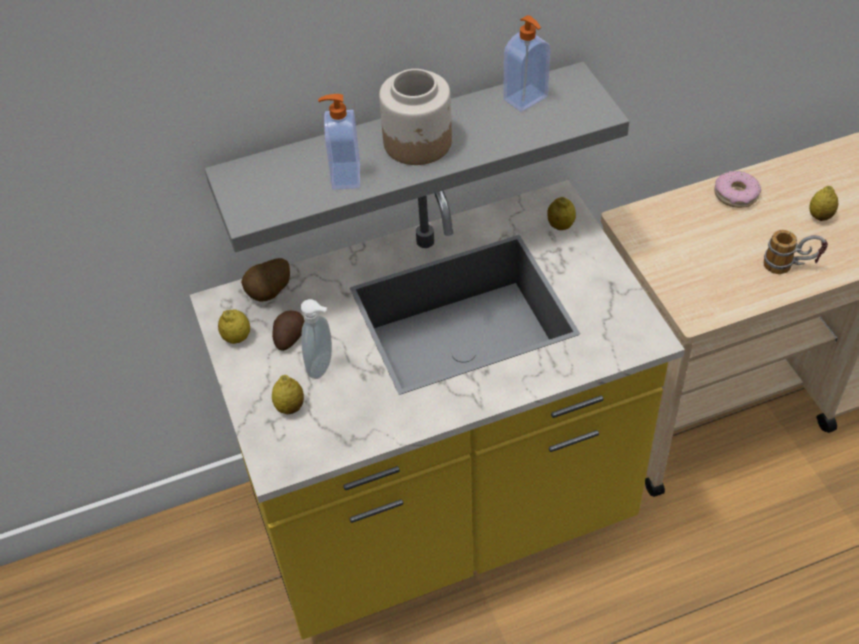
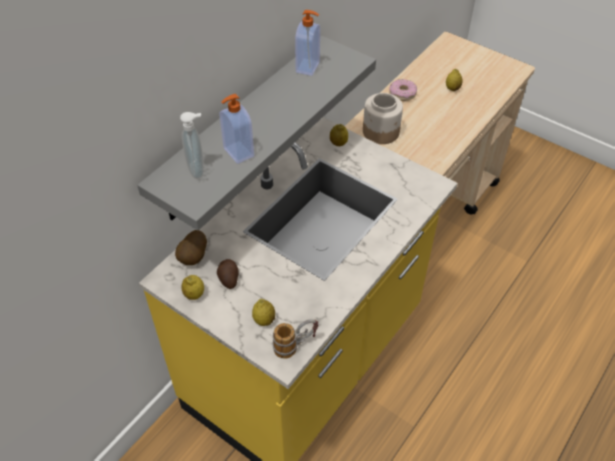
camera: 35 degrees left, 0 degrees up
soap dispenser [301,299,332,379] -> soap dispenser moved to [180,112,204,179]
jar [379,69,452,165] -> jar moved to [363,93,403,144]
mug [763,230,828,274] -> mug moved to [272,319,318,359]

